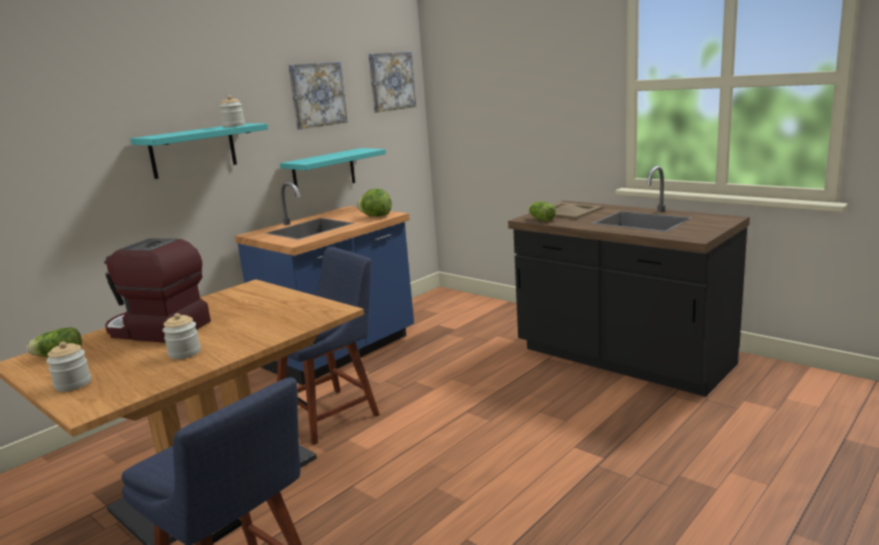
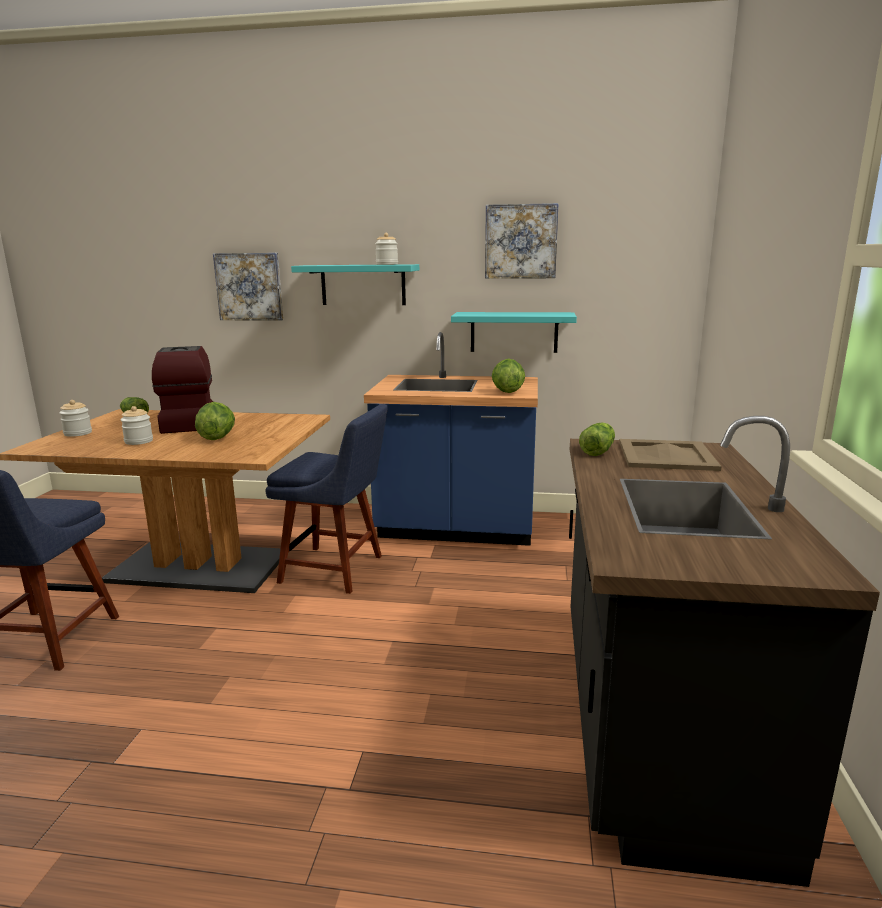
camera: 55 degrees right, 0 degrees up
picture [368,52,416,112] -> picture moved to [213,253,283,321]
none -> lettuce [195,402,235,440]

